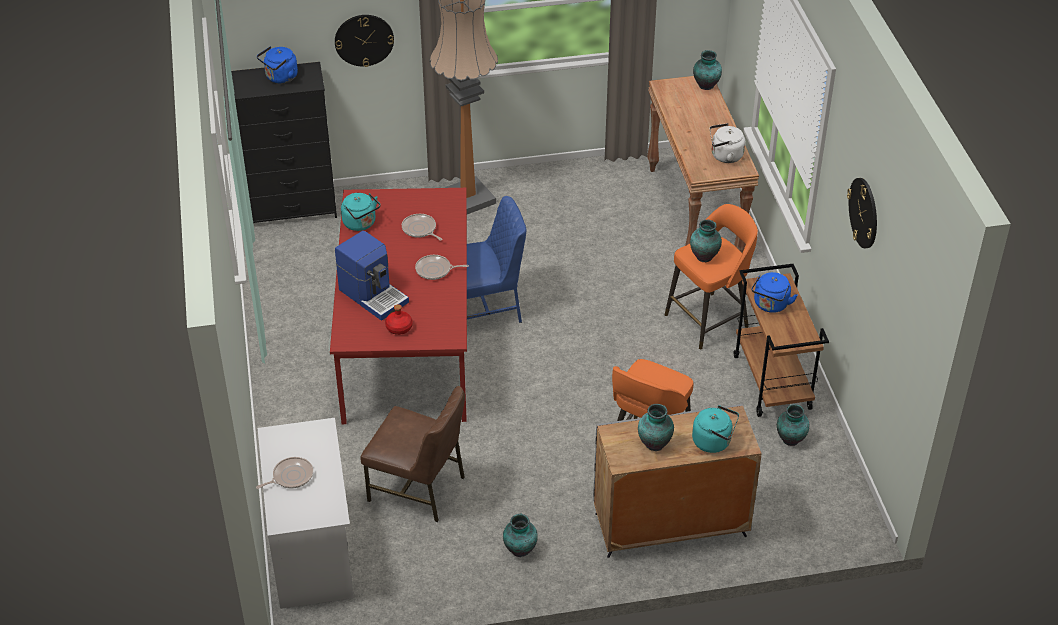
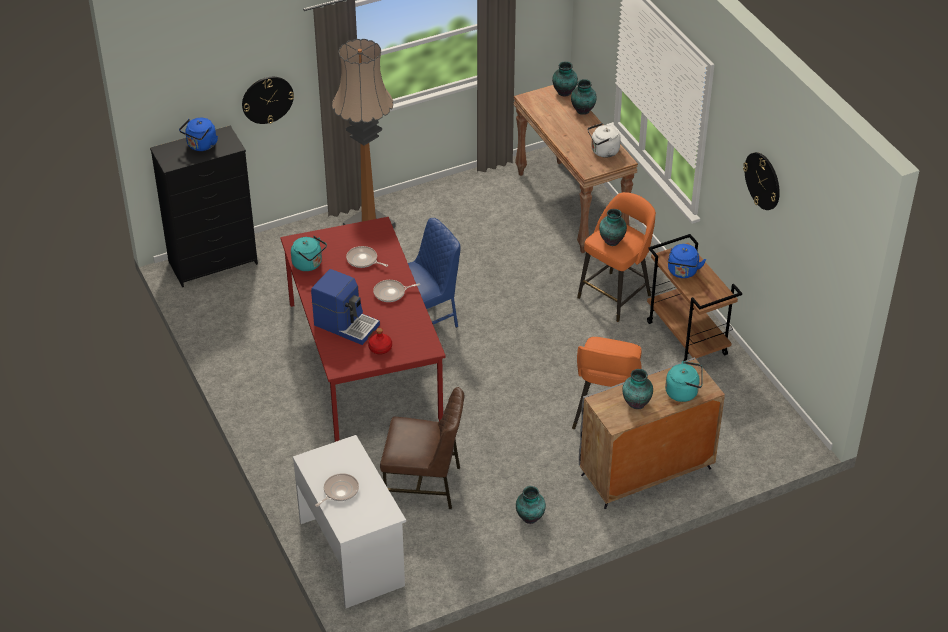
camera: 15 degrees left, 0 degrees up
vase [777,404,809,446] -> vase moved to [571,79,597,115]

